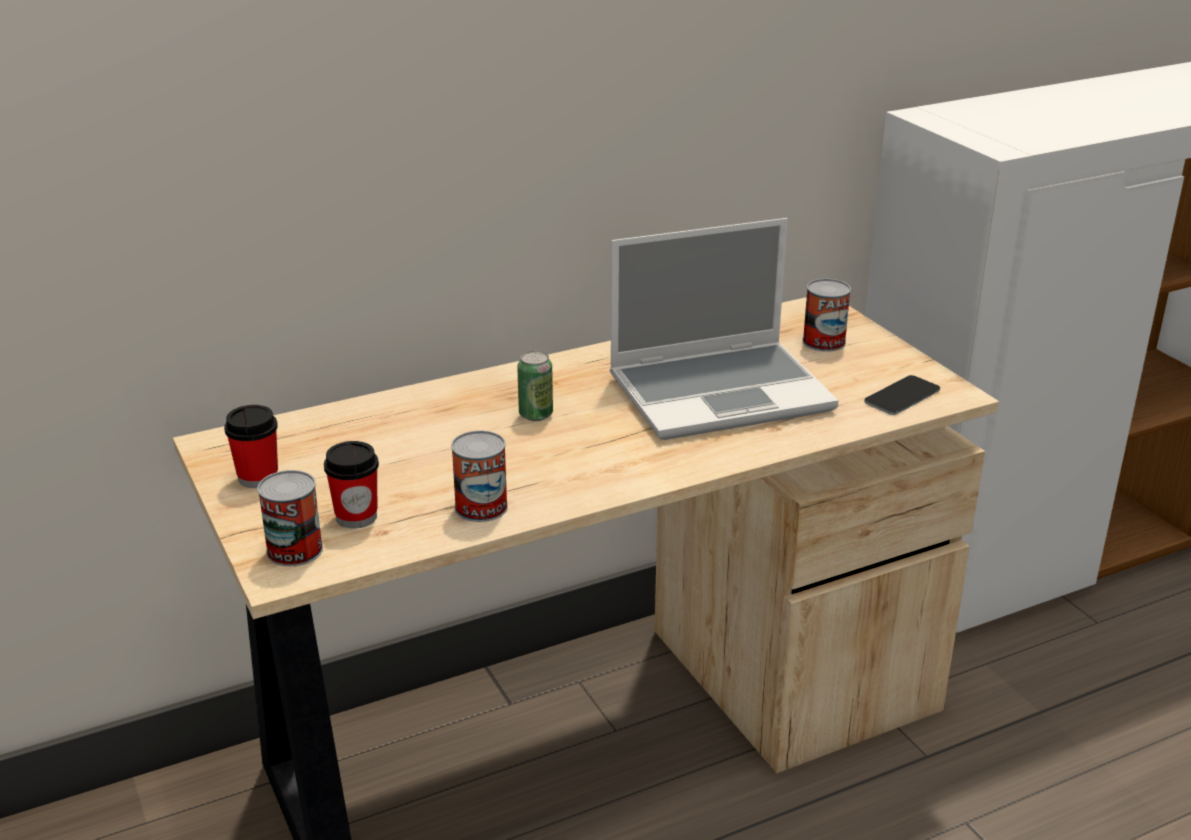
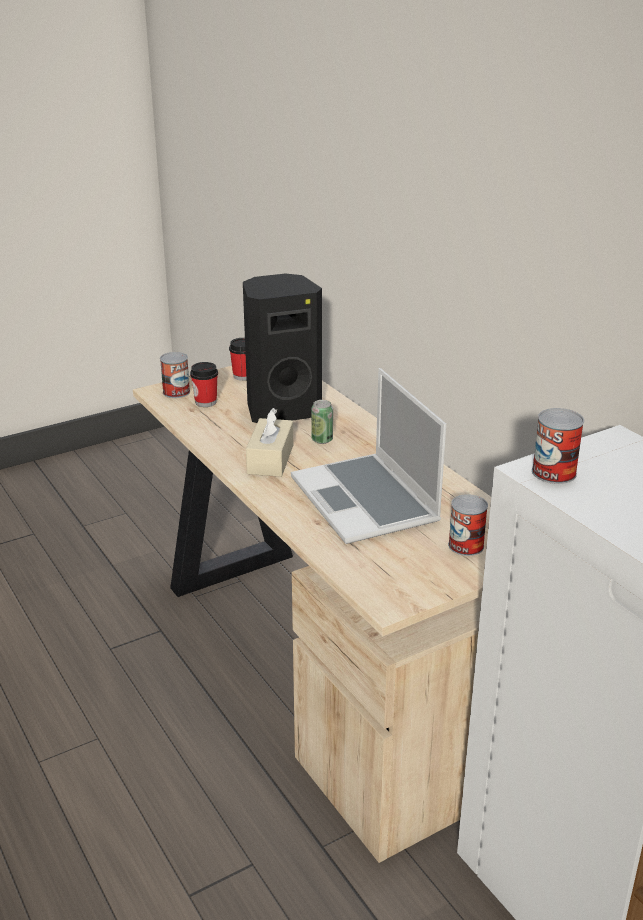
camera: 85 degrees right, 0 degrees up
can [451,430,508,522] -> can moved to [532,408,584,484]
phone [864,375,940,415] -> none
none -> black speaker [243,274,322,423]
none -> beige tissue box [246,408,293,477]

